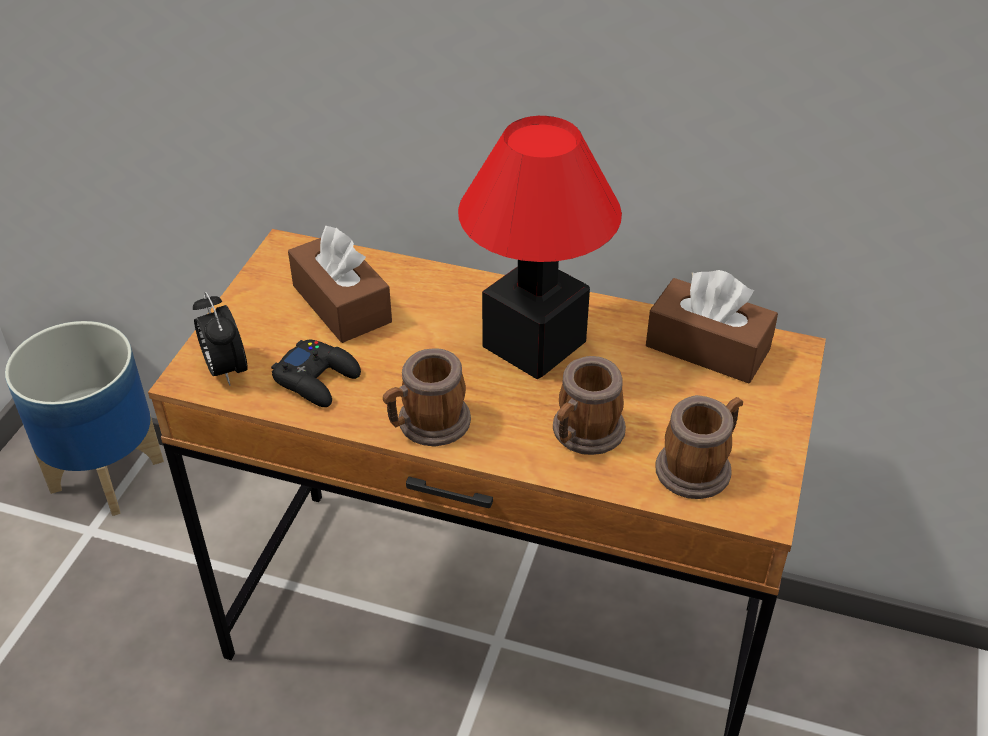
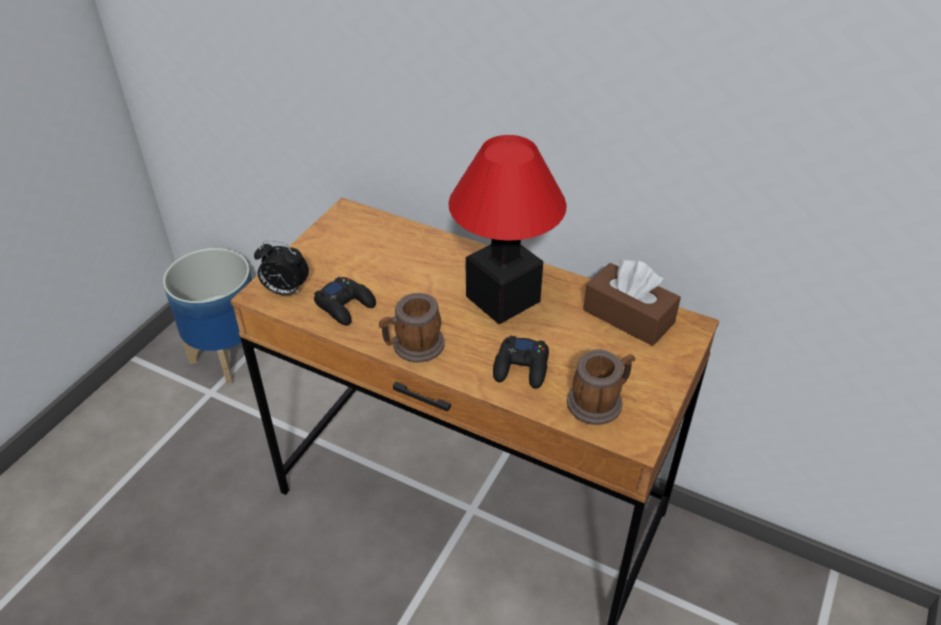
camera: 10 degrees right, 0 degrees up
alarm clock [193,292,248,386] -> alarm clock turned 60 degrees counterclockwise [254,240,309,295]
brown tissue box [288,226,392,343] -> none
mug [553,356,626,455] -> black game controller [493,336,549,389]

